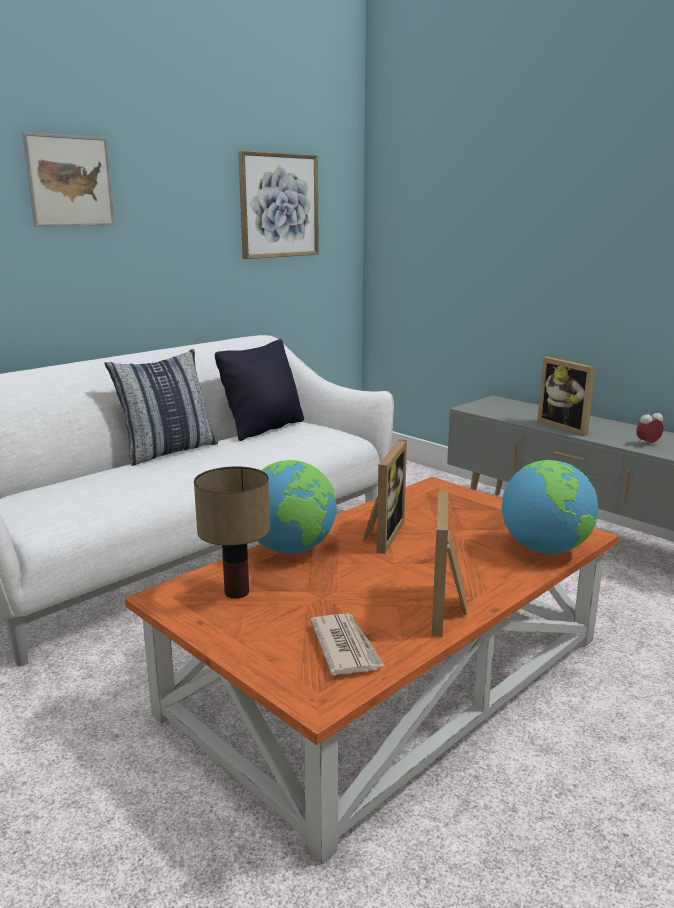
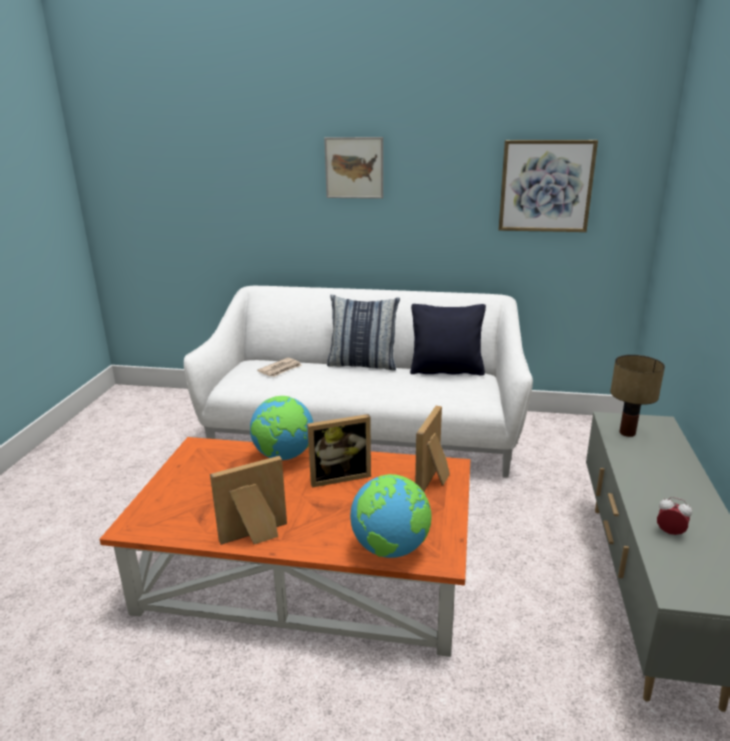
camera: 55 degrees right, 5 degrees up
table lamp [194,467,270,599] -> table lamp moved to [610,355,665,437]
newspaper [310,614,385,675] -> newspaper moved to [257,357,302,377]
picture frame [537,357,596,436] -> picture frame moved to [415,406,450,492]

